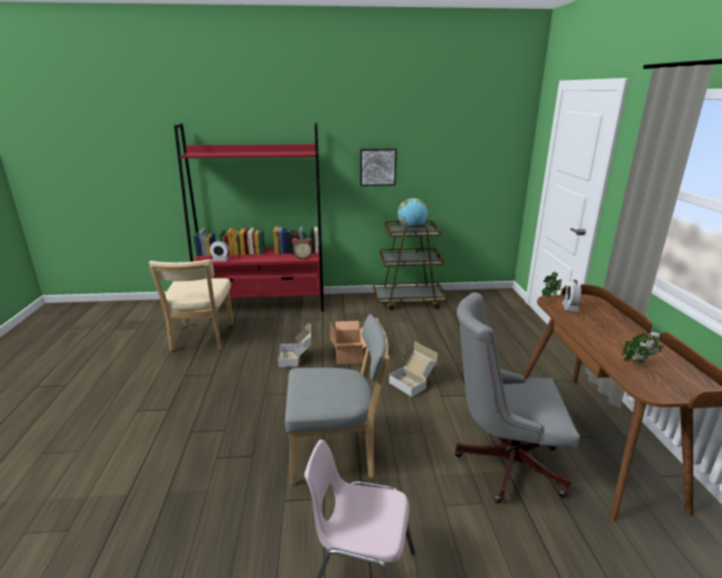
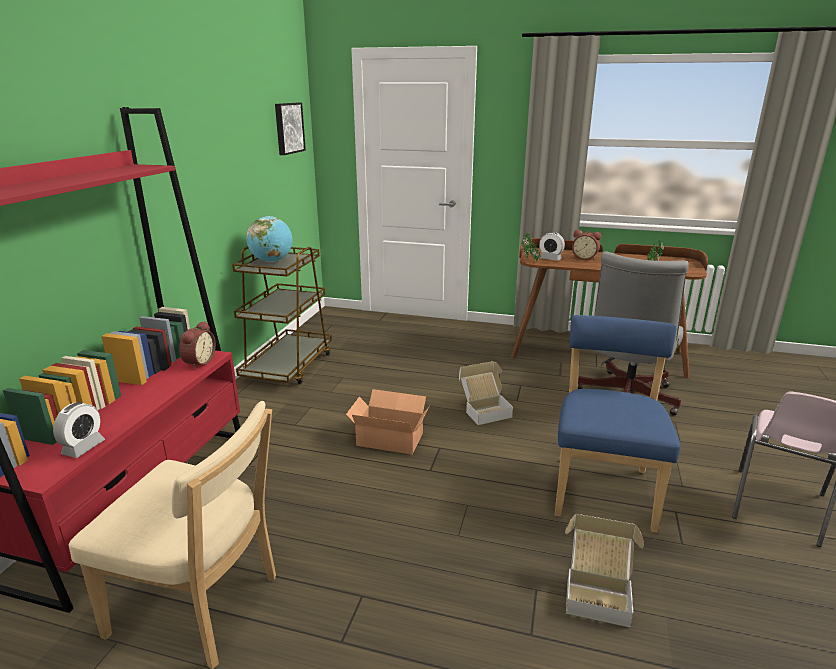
camera: 70 degrees left, 0 degrees up
cardboard box [278,323,311,367] -> cardboard box moved to [565,514,644,628]
grey chair [285,314,389,485] -> blue chair [555,315,680,533]
picture [360,149,397,186] -> picture moved to [275,103,306,155]
none -> alarm clock [572,230,601,260]

